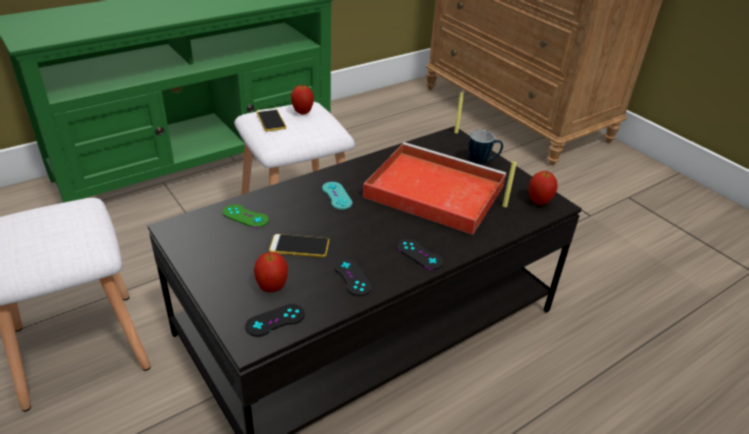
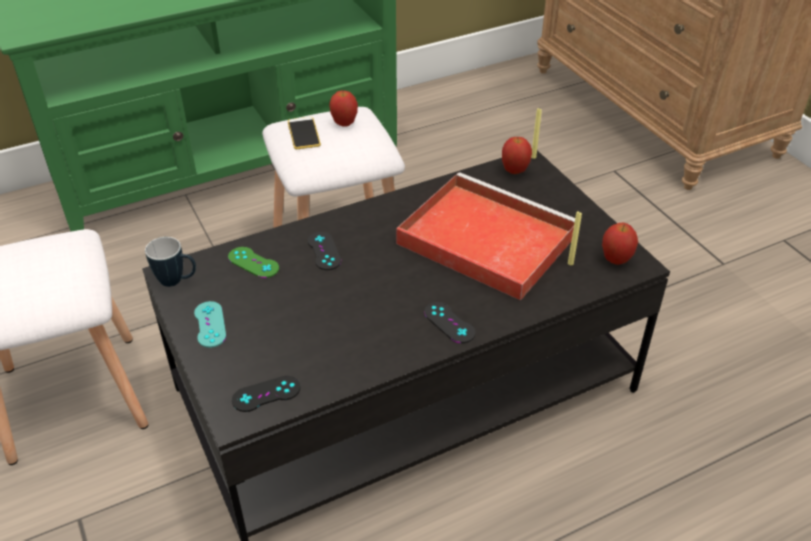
camera: 10 degrees right, 5 degrees up
apple [254,252,288,292] -> apple moved to [502,137,532,174]
phone [269,234,329,257] -> none
turquoise game controller [322,182,353,210] -> turquoise game controller moved to [194,301,226,348]
black game controller [334,258,372,296] -> black game controller moved to [308,232,341,270]
mug [469,130,503,165] -> mug moved to [145,237,196,287]

